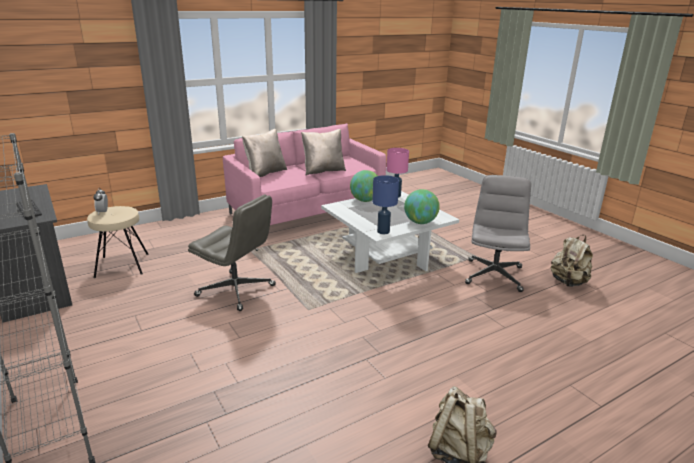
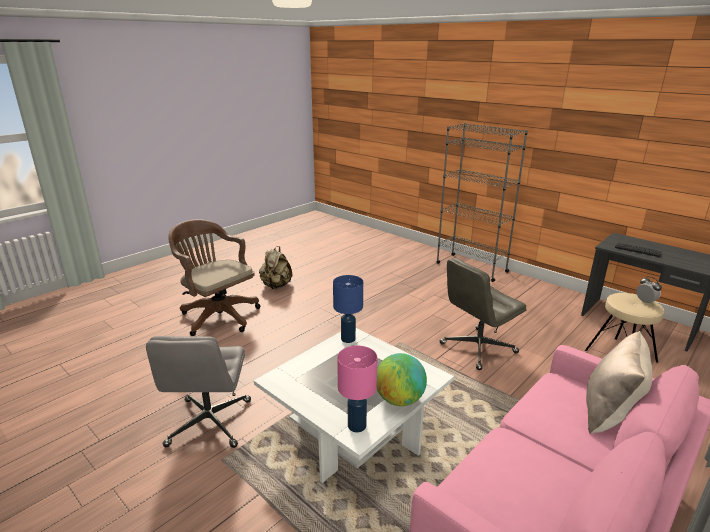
camera: 165 degrees right, 0 degrees up
grey office chair [188,195,276,311] -> grey office chair turned 45 degrees counterclockwise [440,258,527,370]
beige pillow [301,129,346,175] -> none
globe [404,189,440,224] -> none
beige backpack [551,235,593,287] -> none
none -> brown office chair [168,219,260,336]

